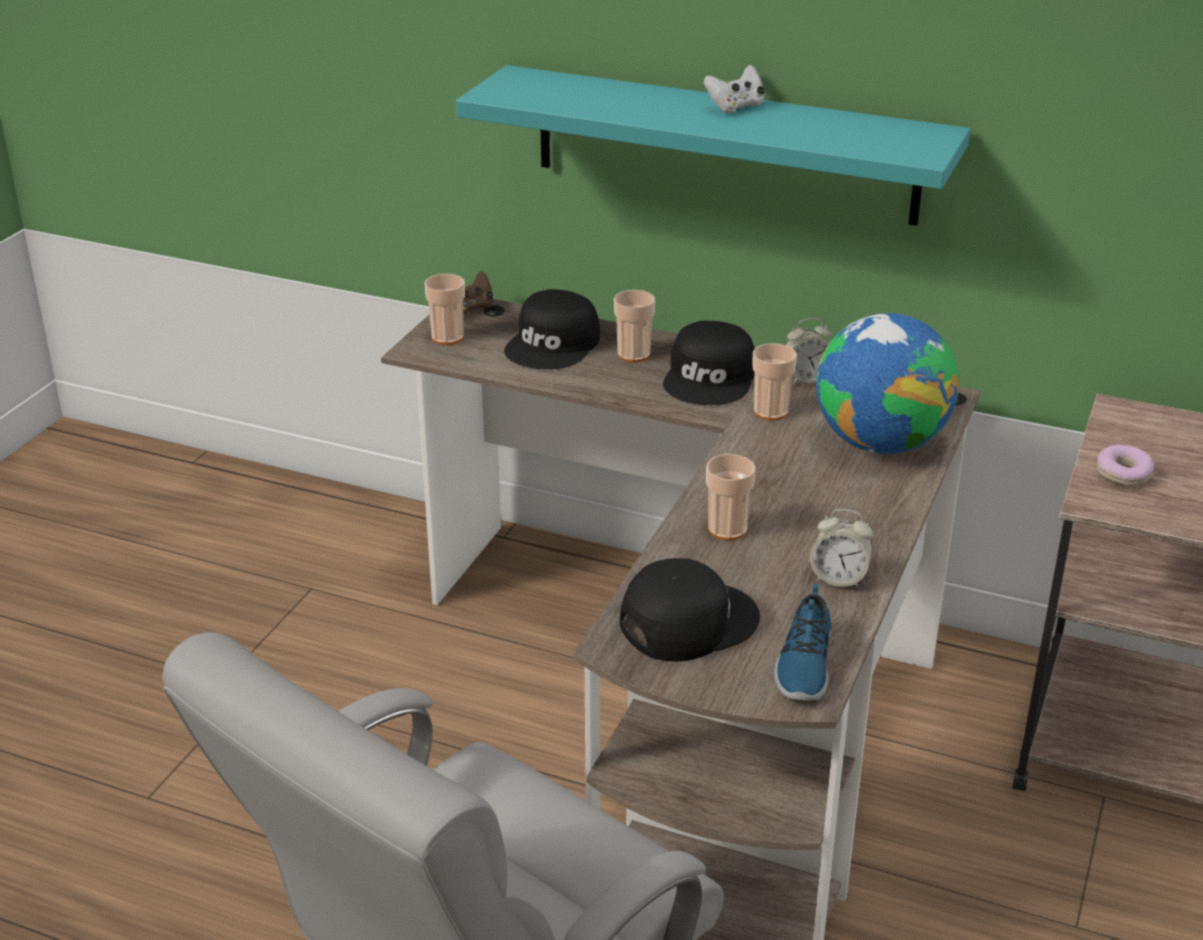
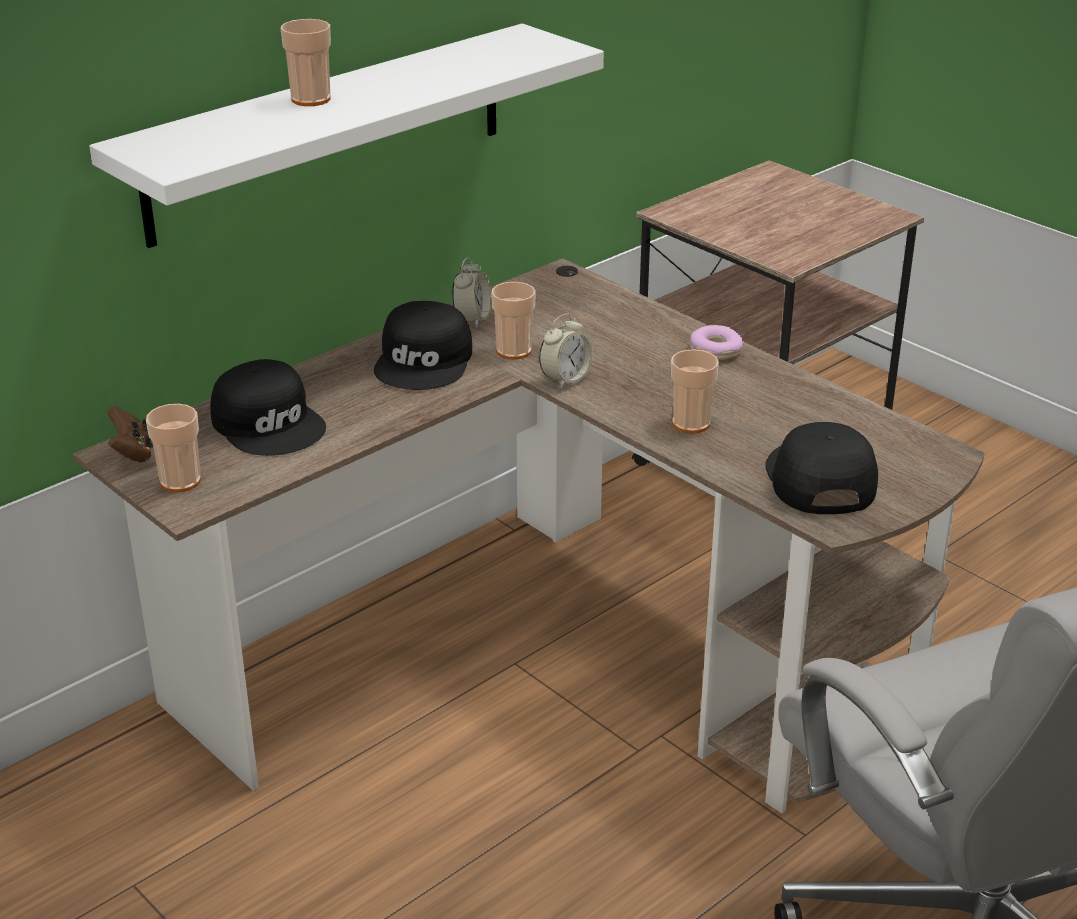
camera: 65 degrees left, 0 degrees up
turquoise shelf [456,65,971,226] -> white shelf [89,24,604,248]
cup [614,290,655,362] -> cup moved to [281,19,331,106]
black cap [663,321,755,405] -> black cap turned 60 degrees clockwise [374,301,472,390]
white game controller [704,65,765,113] -> none
shoe [774,584,831,701] -> none
alarm clock [810,509,873,588] -> alarm clock moved to [539,314,593,389]
globe [816,313,959,454] -> none
donut [1097,445,1154,486] -> donut moved to [690,325,744,360]

